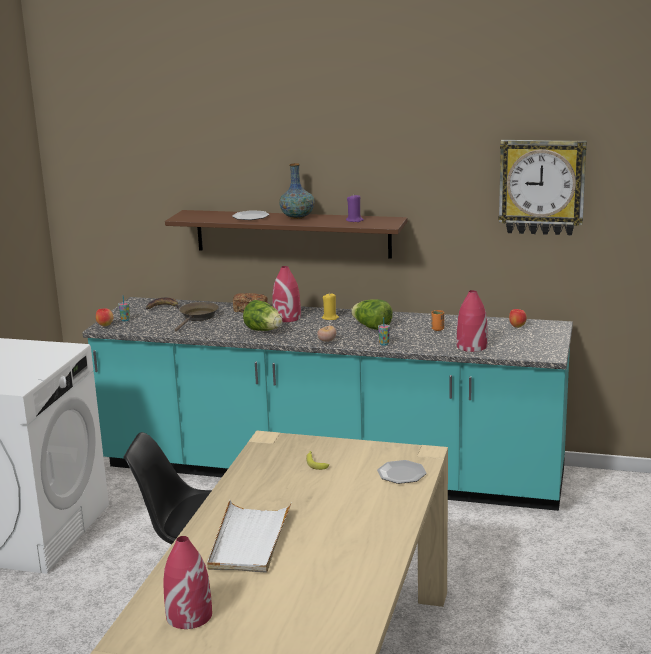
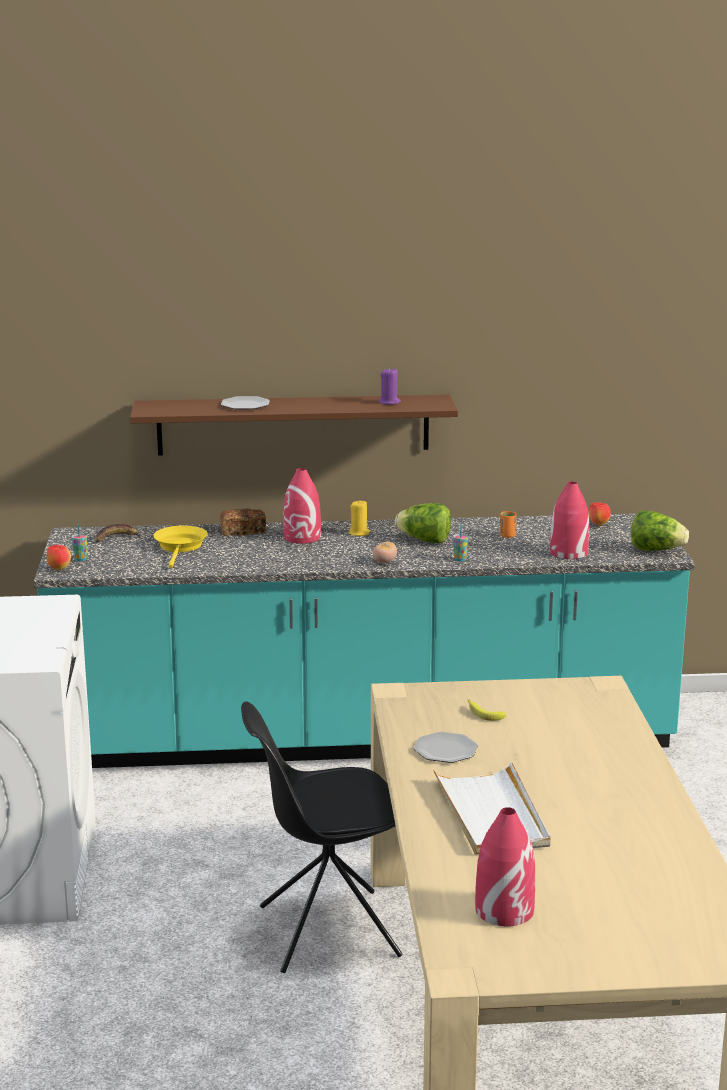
camera: 20 degrees left, 0 degrees up
brown frying pan [174,302,219,332] -> yellow frying pan [153,526,208,568]
lettuce [243,300,282,331] -> lettuce moved to [631,511,689,551]
vase [279,163,315,219] -> none
plate [377,460,426,484] -> plate moved to [413,732,478,763]
wall clock [498,140,587,235] -> none

